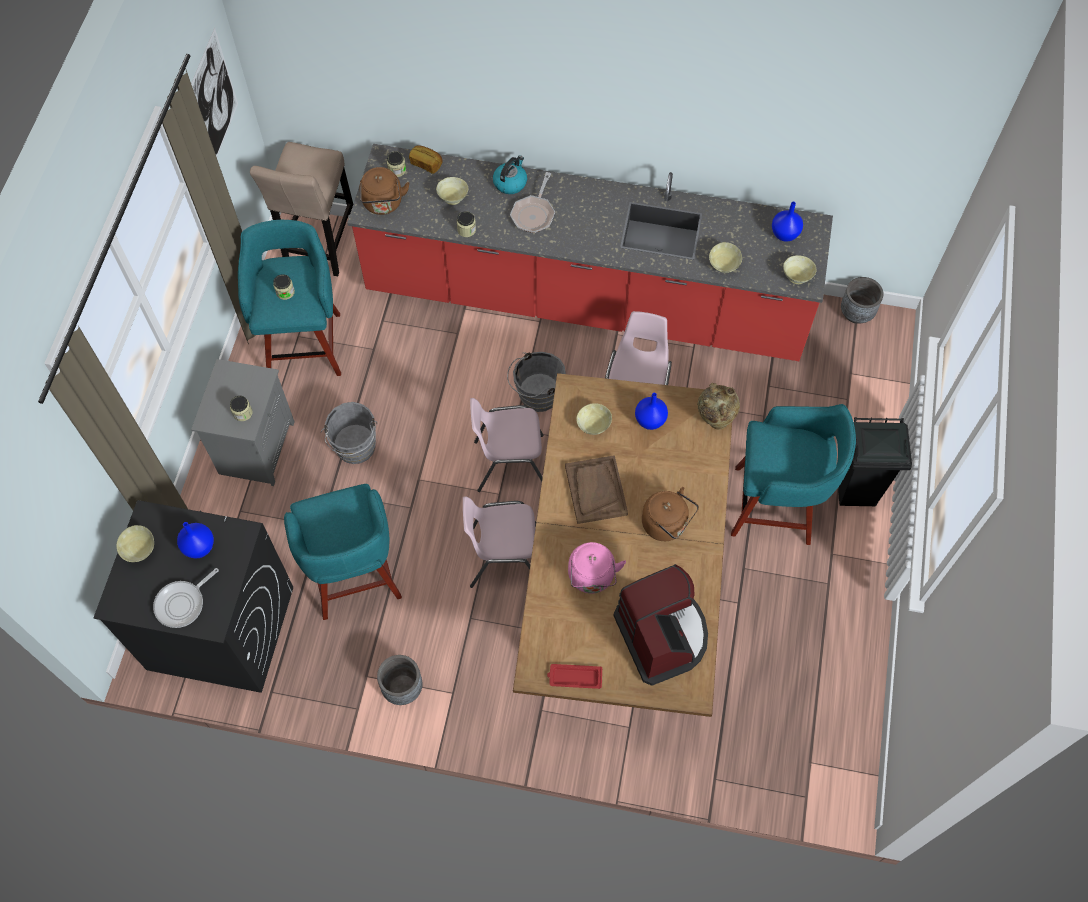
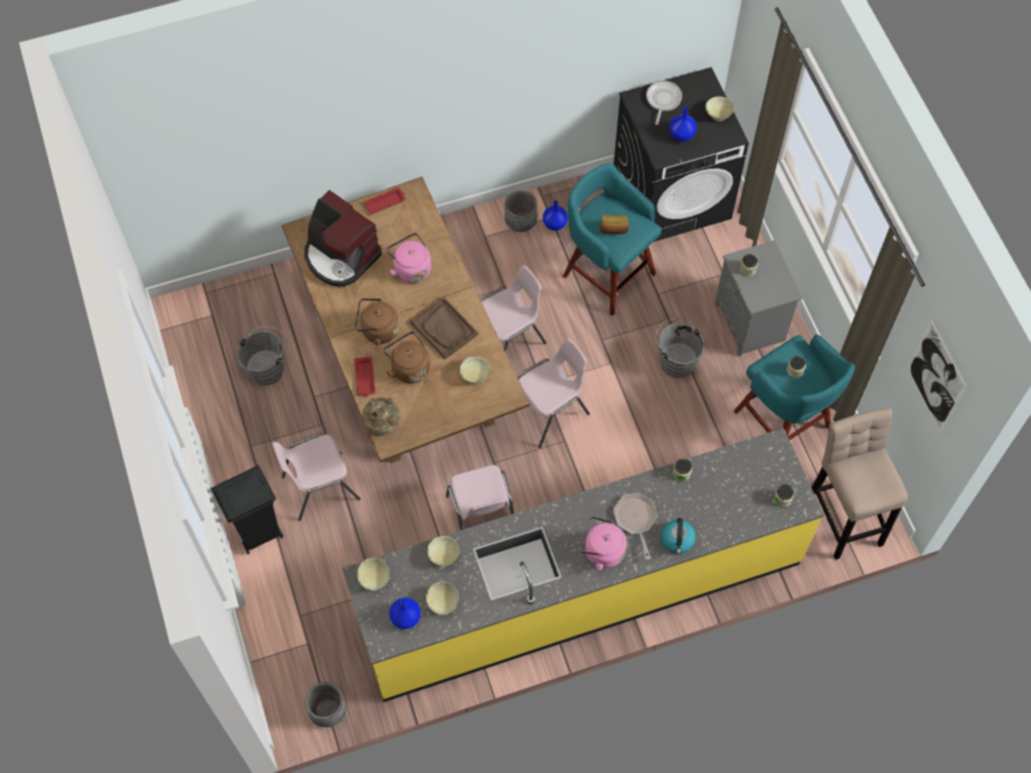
camera: 150 degrees right, 0 degrees up
red counter [347,144,833,361] -> yellow counter [342,428,824,702]
brown kettle [359,167,410,215] -> brown kettle moved to [383,331,430,383]
bread [409,145,443,174] -> bread moved to [600,215,629,234]
beige bowl [436,177,468,205] -> beige bowl moved to [426,581,459,615]
grey bucket [507,352,566,412] -> grey bucket moved to [237,326,287,386]
blue vase [635,393,668,430] -> blue vase moved to [543,200,568,231]
turquoise stool [731,404,856,545] -> pink chair [272,433,361,521]
none -> red tray [354,357,376,397]
none -> pink kettle [579,516,627,571]

